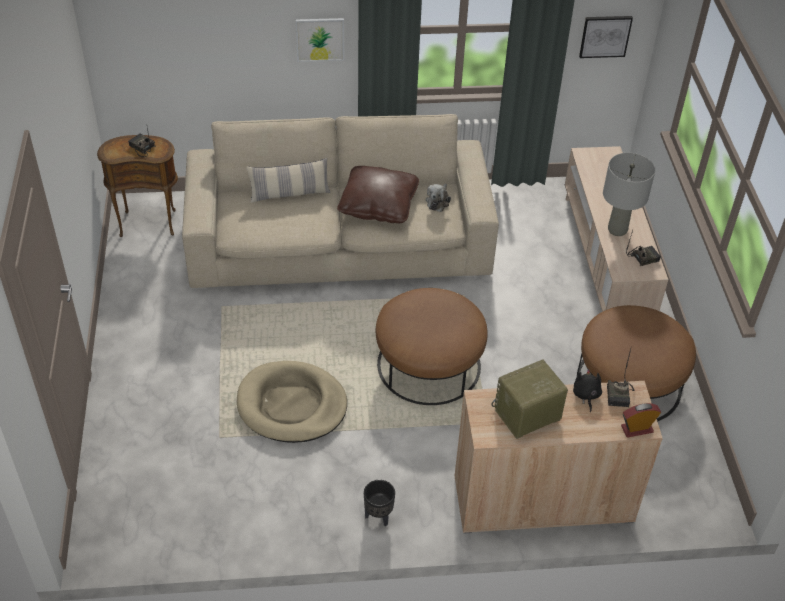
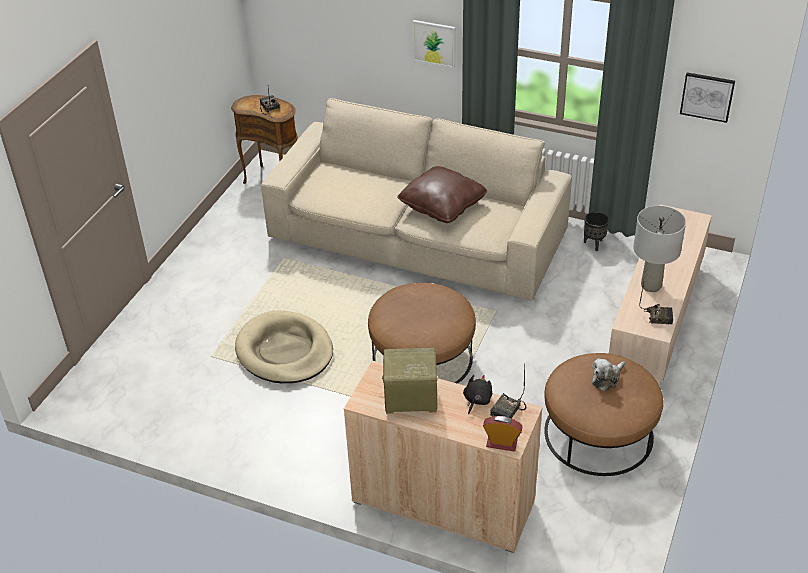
camera: 30 degrees right, 5 degrees down
pillow [246,158,331,203] -> none
black planter [364,480,395,527] -> black planter moved to [584,212,609,251]
plush toy [426,184,451,212] -> plush toy moved to [592,358,625,391]

